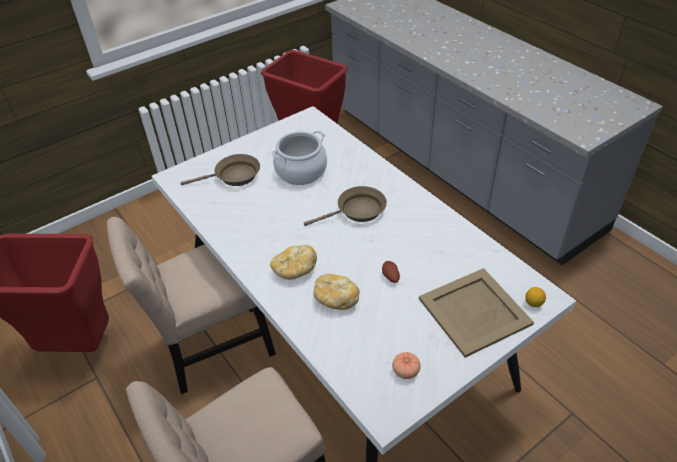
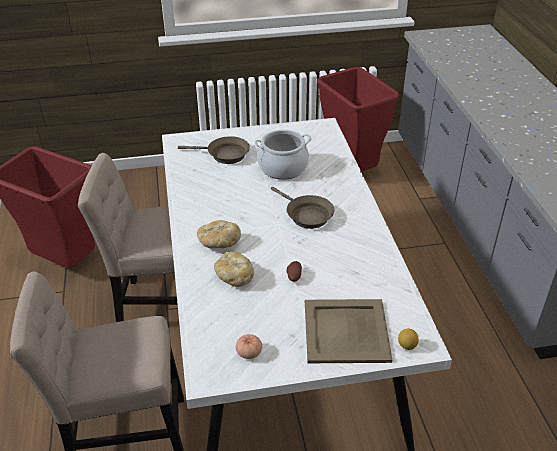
camera: 25 degrees right, 5 degrees down
brown frying pan [304,186,387,226] -> brown frying pan turned 45 degrees clockwise [271,187,335,229]

